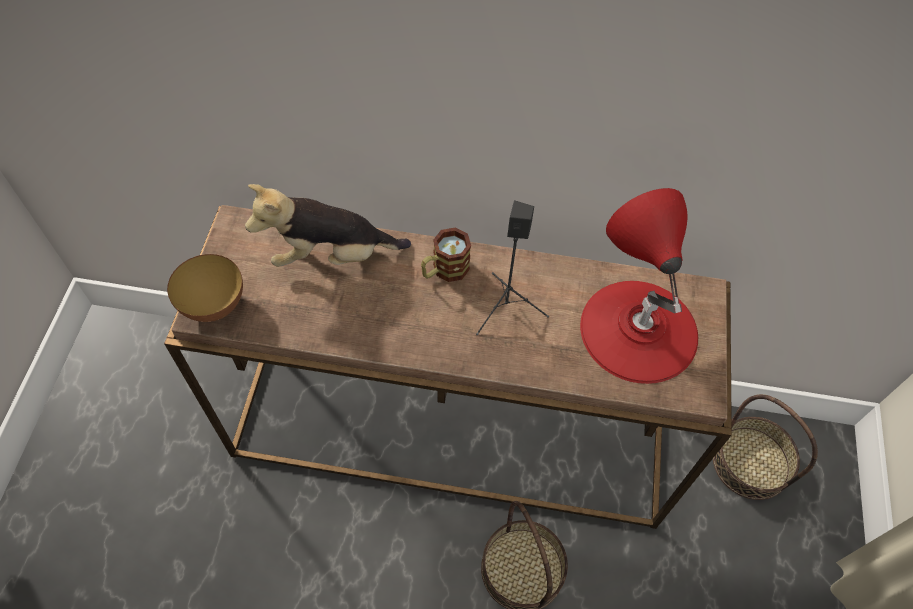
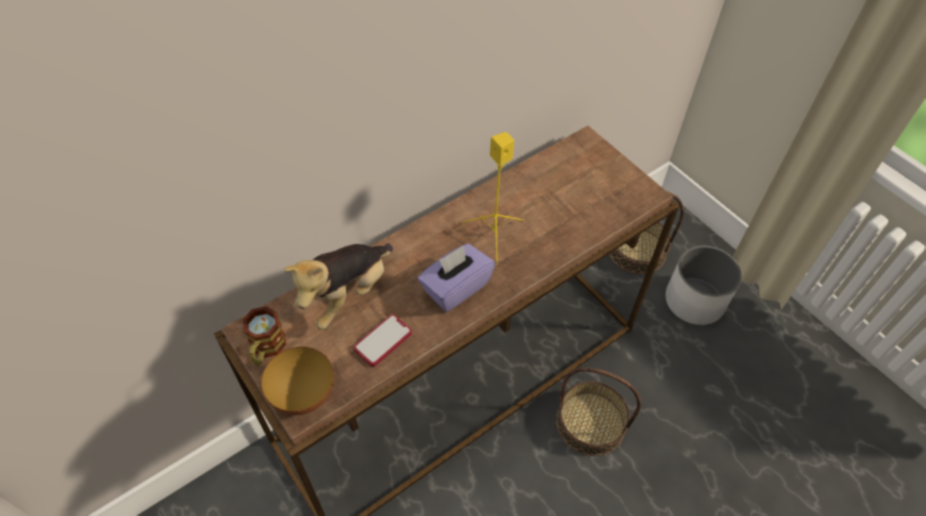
camera: 45 degrees left, 5 degrees down
mug [421,227,471,282] -> mug moved to [243,306,286,366]
black speaker [476,200,549,335] -> yellow speaker [462,132,524,265]
red table lamp [580,188,698,384] -> none
none -> phone [354,314,412,367]
none -> purple tissue box [418,244,495,312]
none -> white planter [665,246,742,325]

